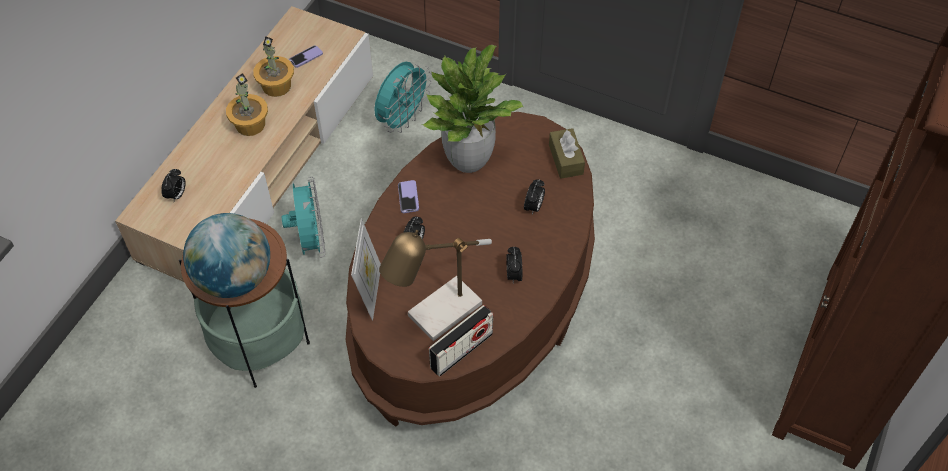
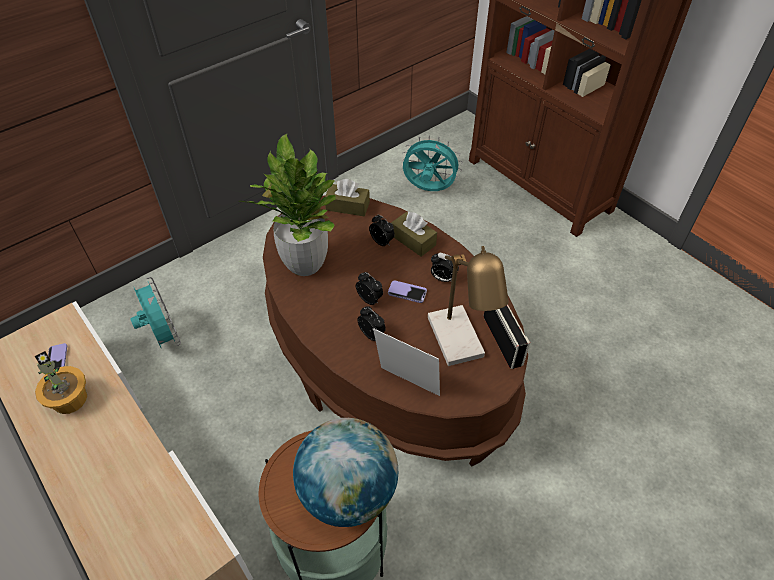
camera: 65 degrees left, 5 degrees down
alarm clock [161,169,186,201] -> alarm clock moved to [356,272,383,305]
potted plant [226,73,268,136] -> none
turquoise fan [282,177,325,258] -> turquoise fan moved to [402,135,463,191]
phone [398,180,419,213] -> phone moved to [388,280,427,303]
none -> brown tissue box [391,212,437,257]

